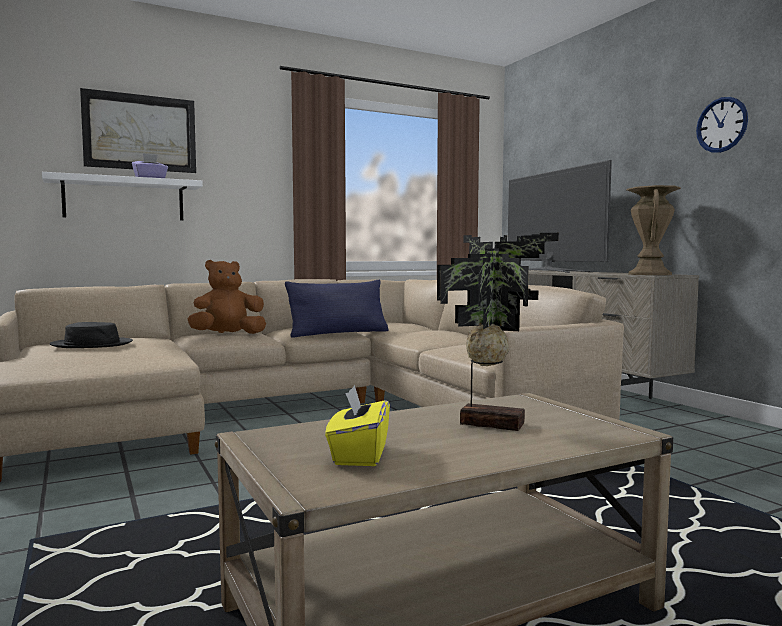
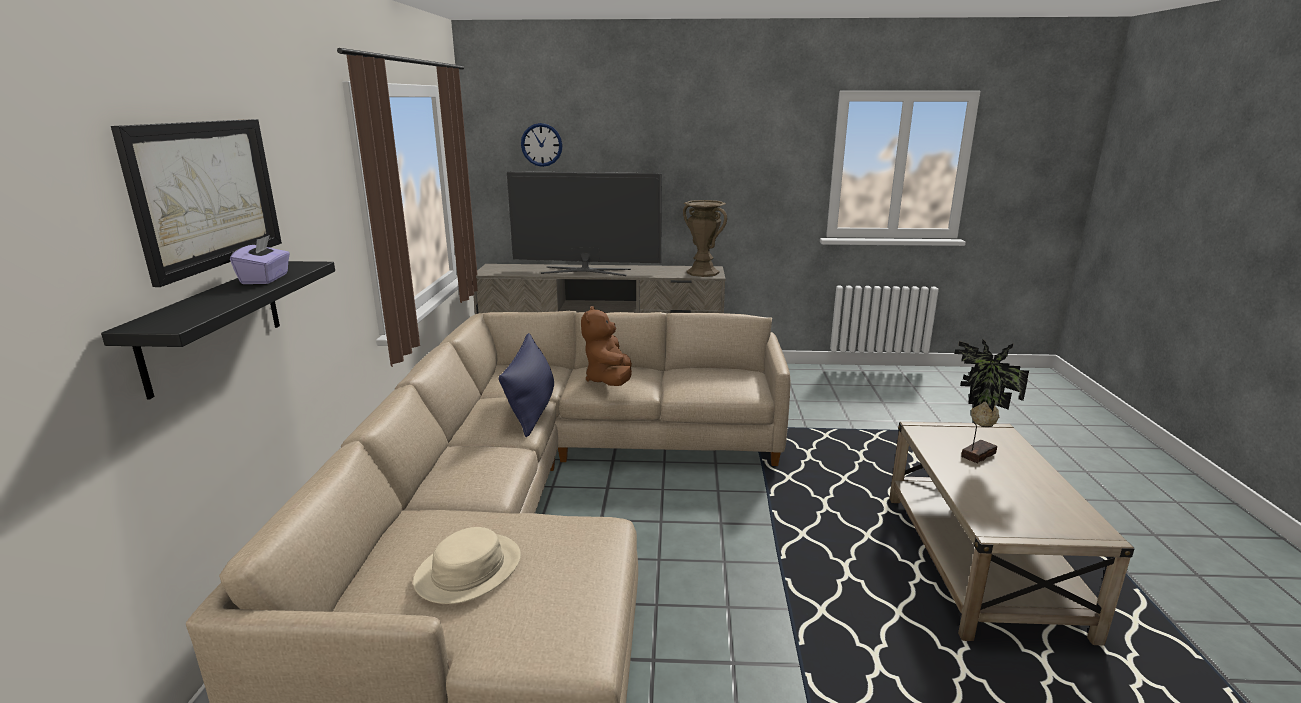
camera: 60 degrees left, 15 degrees up
white shelf [42,172,203,220] -> black shelf [101,261,335,399]
black hat [50,322,133,348] -> beige hat [413,527,521,604]
brown plush toy [187,260,266,334] -> brown plush toy moved to [581,306,632,386]
yellow tissue box [325,385,390,466] -> none
wall clock [696,97,748,153] -> wall clock moved to [521,123,563,167]

